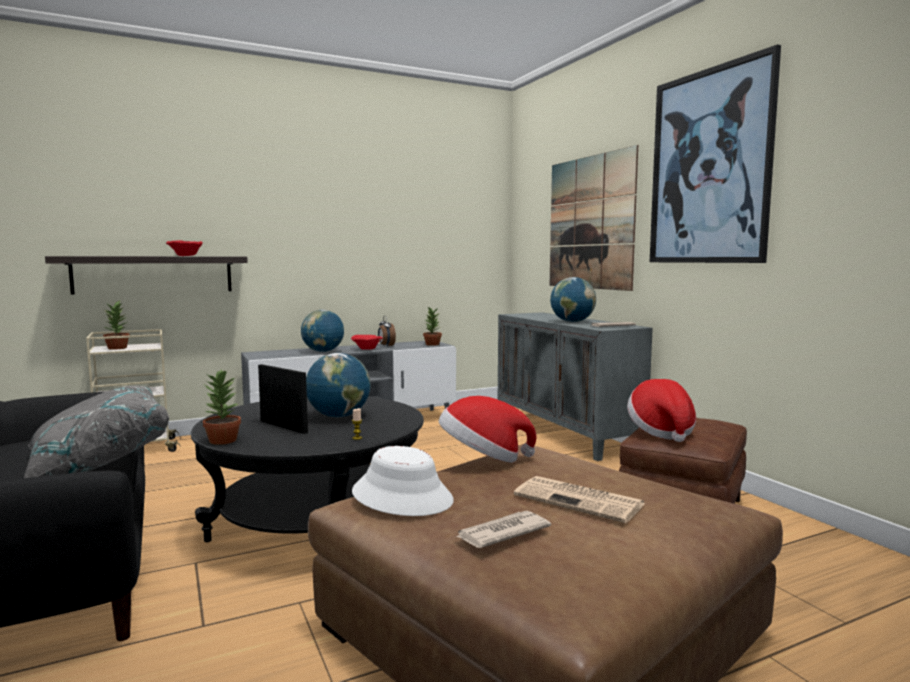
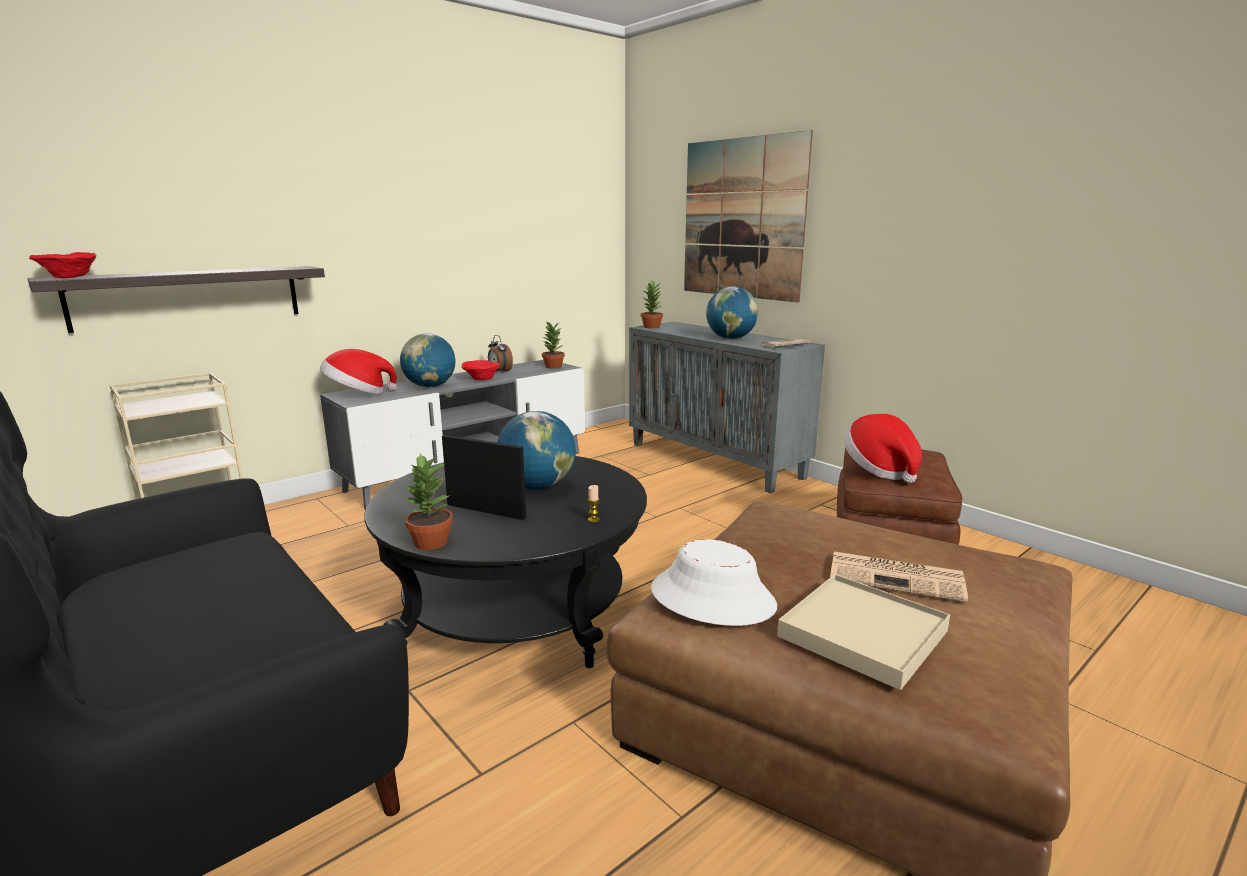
camera: 15 degrees left, 10 degrees up
grey pillow [24,386,169,478] -> none
potted plant [102,301,130,350] -> potted plant moved to [641,280,663,329]
red bowl [166,240,203,256] -> red bowl moved to [29,252,97,278]
hat [439,396,536,463] -> hat moved to [320,349,397,394]
newspaper [456,511,551,548] -> beige tray [777,574,950,690]
picture [650,44,781,263] -> none

